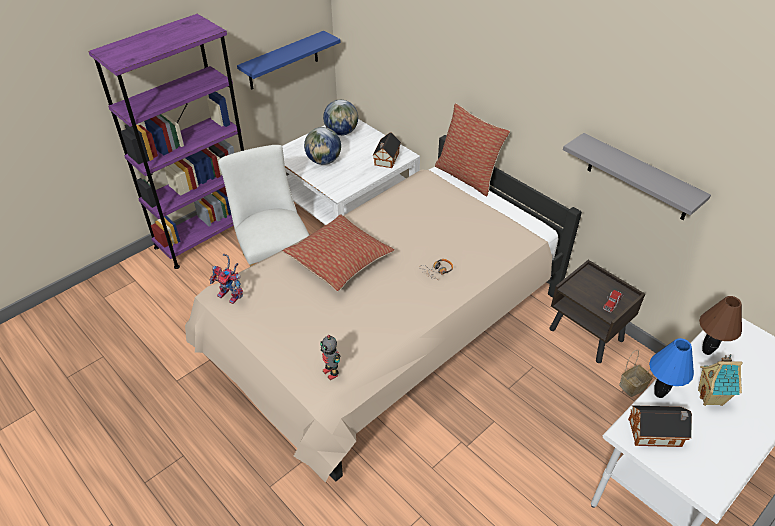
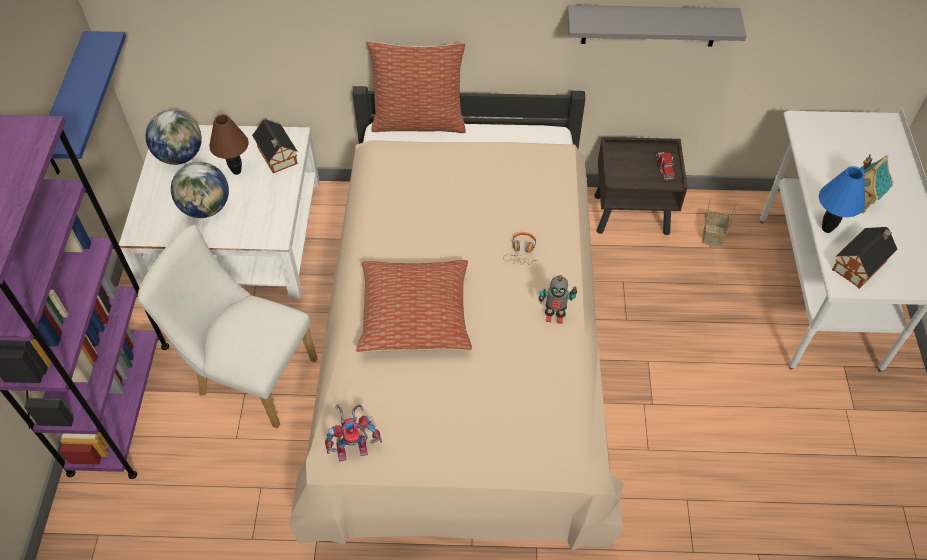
camera: 45 degrees left, 10 degrees up
toy robot [320,335,340,381] -> toy robot moved to [539,275,577,324]
brown table lamp [699,296,742,355] -> brown table lamp moved to [209,114,249,175]

